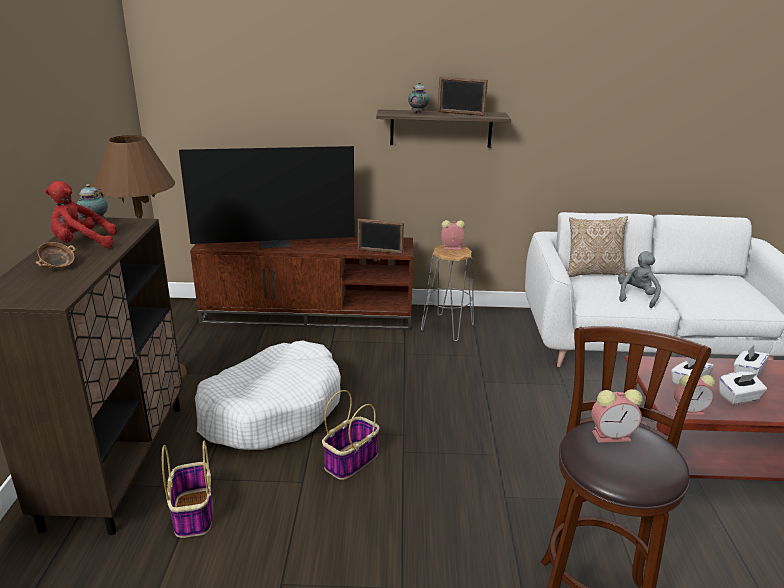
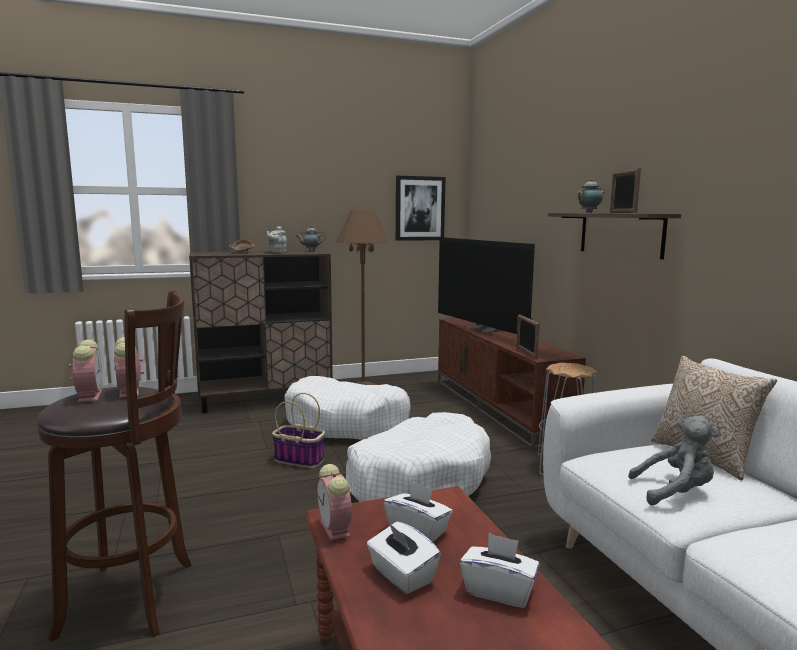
camera: 70 degrees right, 15 degrees down
red plush toy [45,181,117,248] -> grey teapot [267,226,287,253]
basket [162,441,212,538] -> none
alarm clock [441,220,465,250] -> alarm clock moved to [69,340,102,403]
none -> white dog bed [346,412,491,502]
none -> picture [396,176,446,241]

